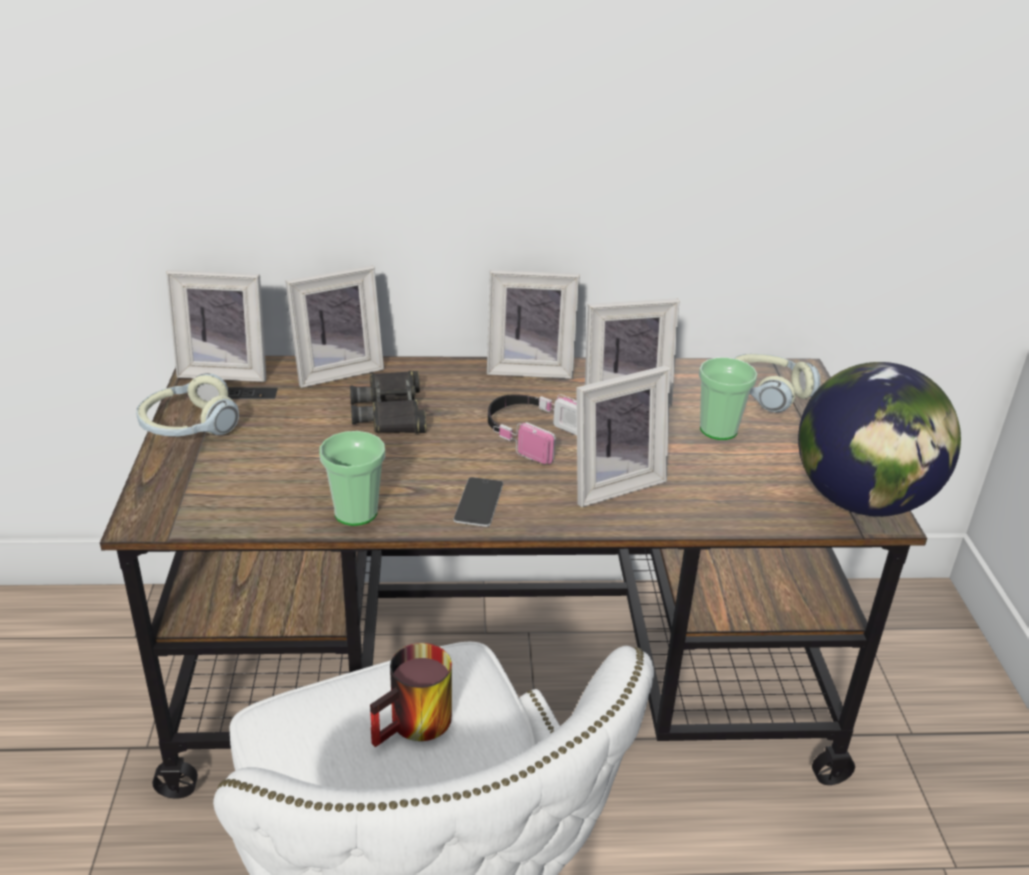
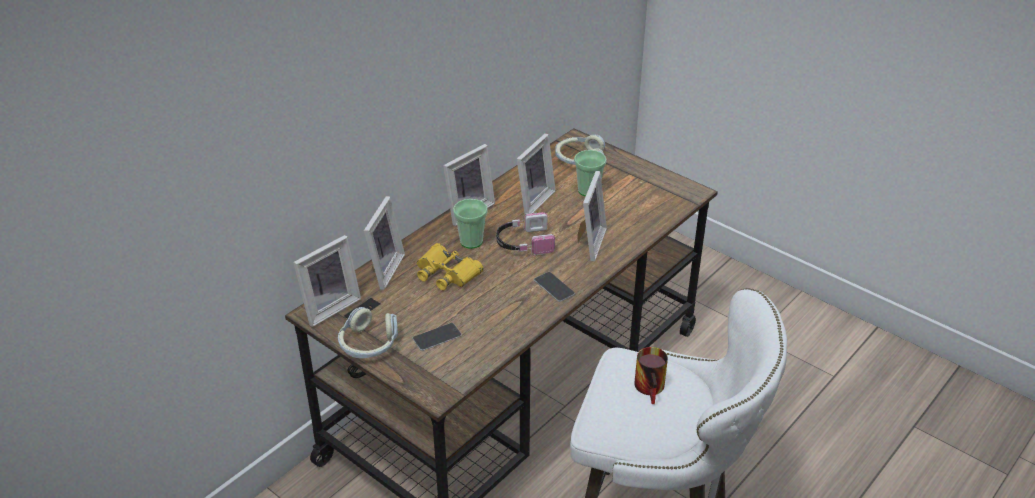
camera: 45 degrees left, 5 degrees up
cup [319,431,385,526] -> cup moved to [453,199,488,249]
black binoculars [350,371,426,434] -> yellow binoculars [417,243,483,290]
globe [798,362,961,516] -> none
none -> phone [412,323,462,351]

